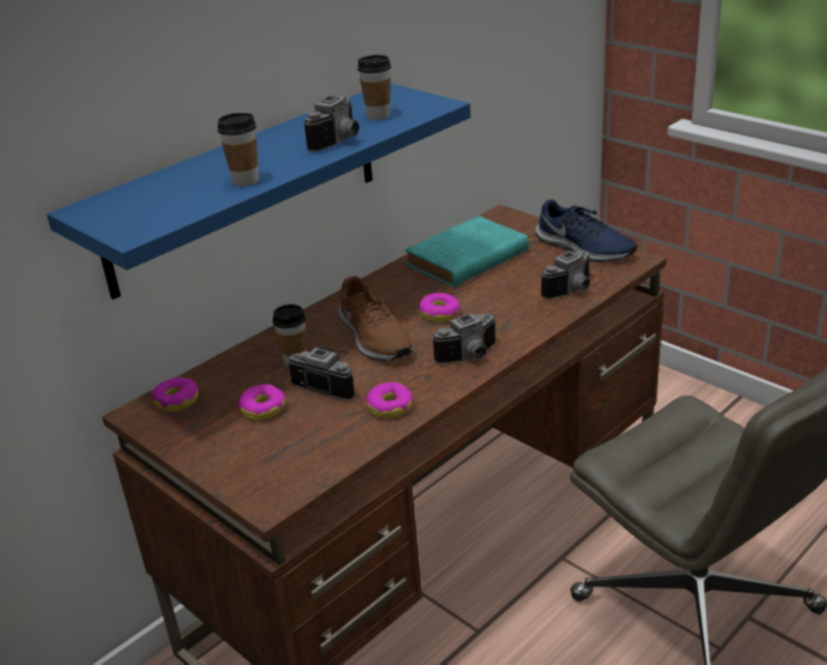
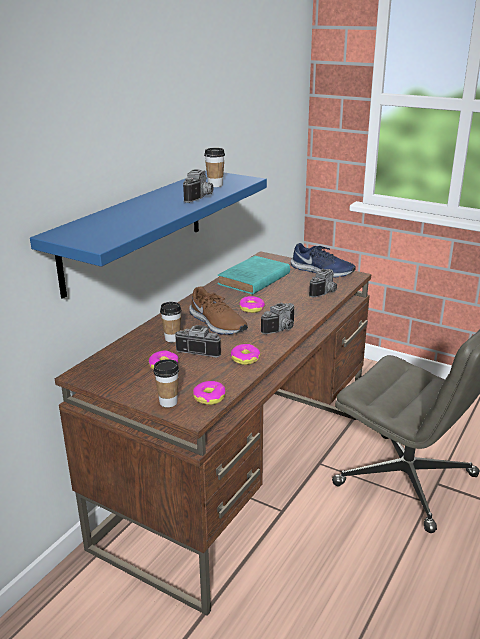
camera: 15 degrees left, 5 degrees down
donut [151,378,198,412] -> donut moved to [193,381,226,405]
cup [217,113,259,186] -> cup moved to [153,360,179,407]

